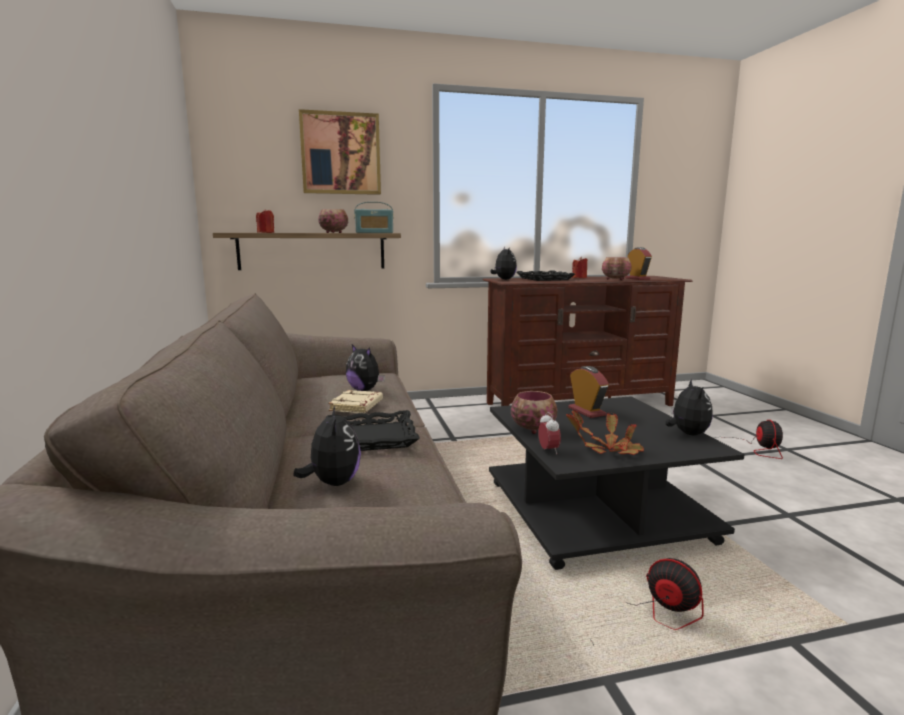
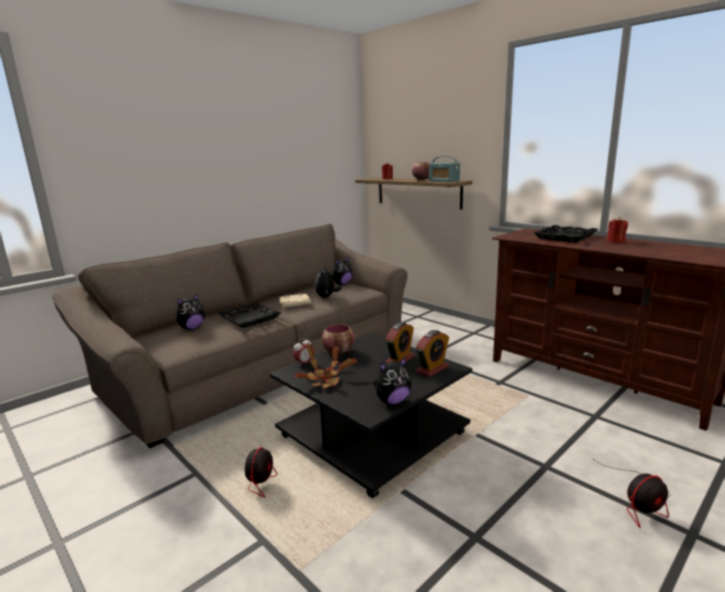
camera: 60 degrees right, 5 degrees up
picture [299,109,381,195] -> none
plush toy [491,247,517,280] -> plush toy moved to [332,257,353,285]
bowl [602,257,632,280] -> none
alarm clock [625,247,652,280] -> alarm clock moved to [416,330,449,377]

